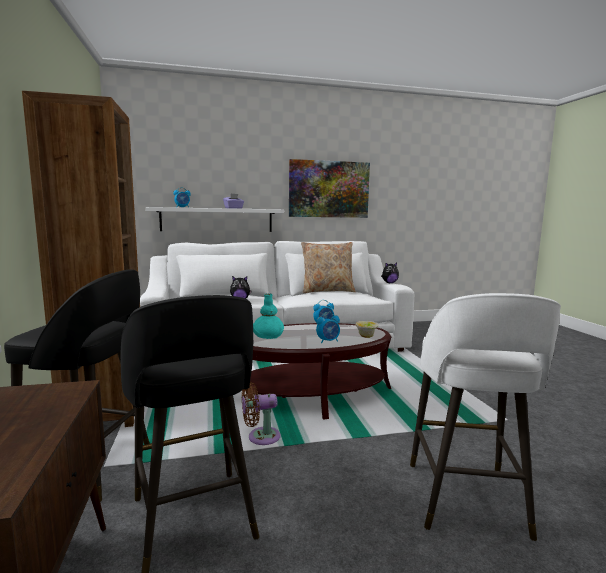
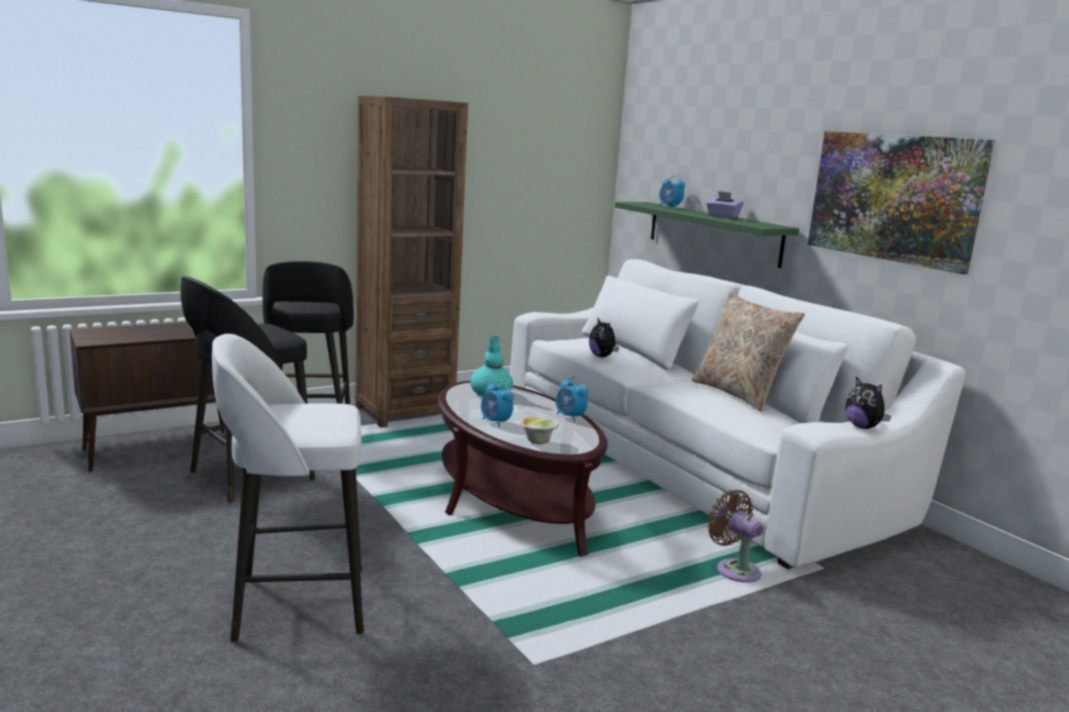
camera: 70 degrees right, 5 degrees up
white shelf [146,207,284,232] -> green shelf [615,202,799,268]
brown fan [242,382,280,445] -> brown fan moved to [707,490,764,583]

